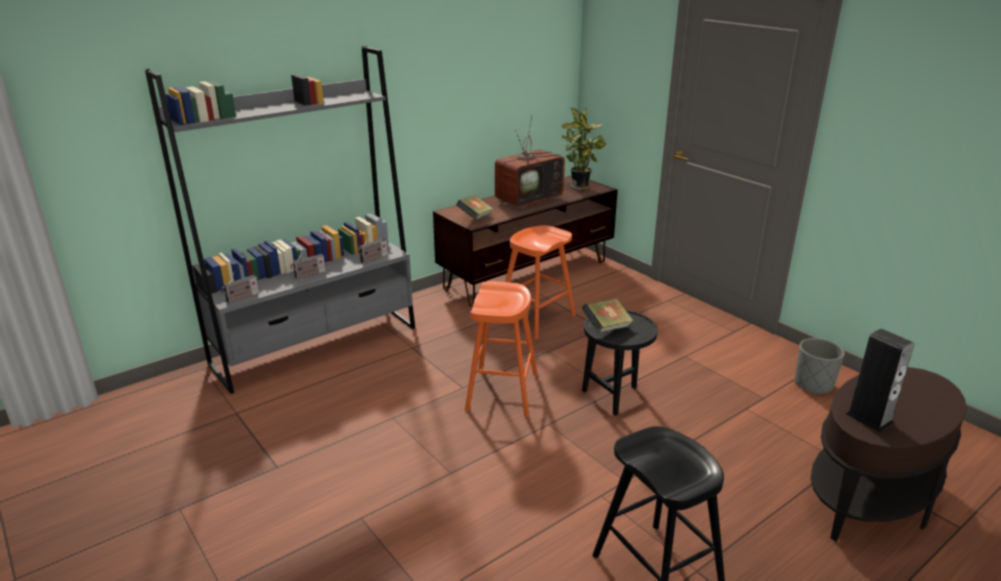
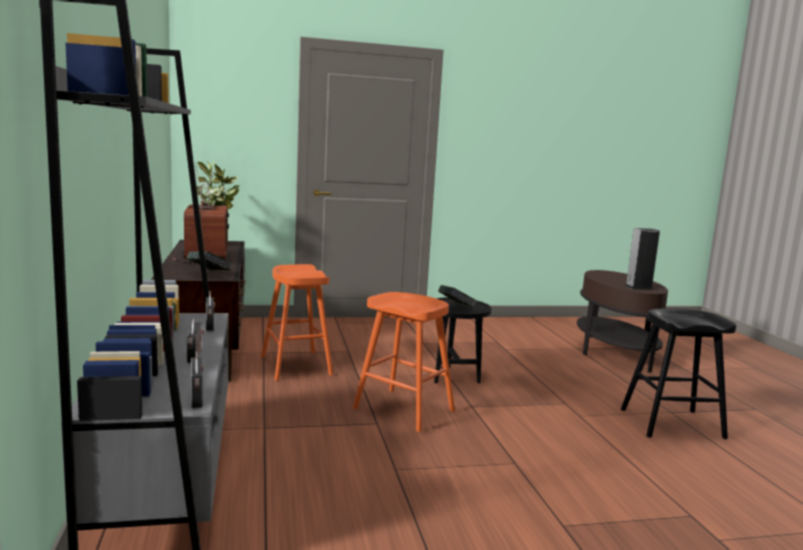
camera: 65 degrees left, 15 degrees down
grey planter [795,338,845,395] -> none

